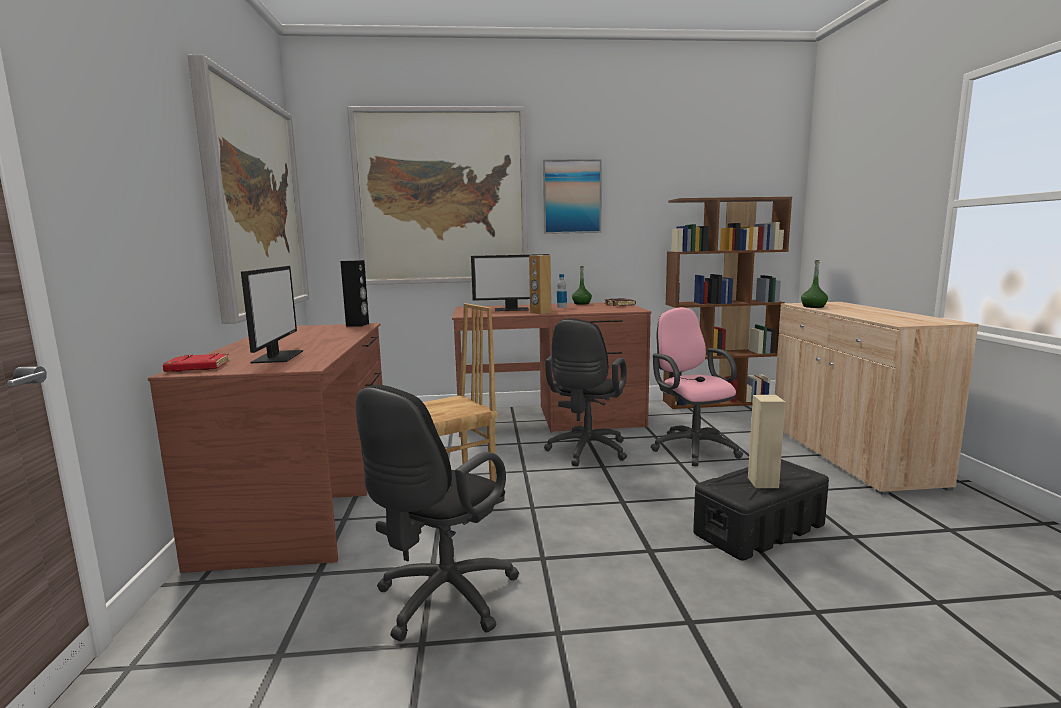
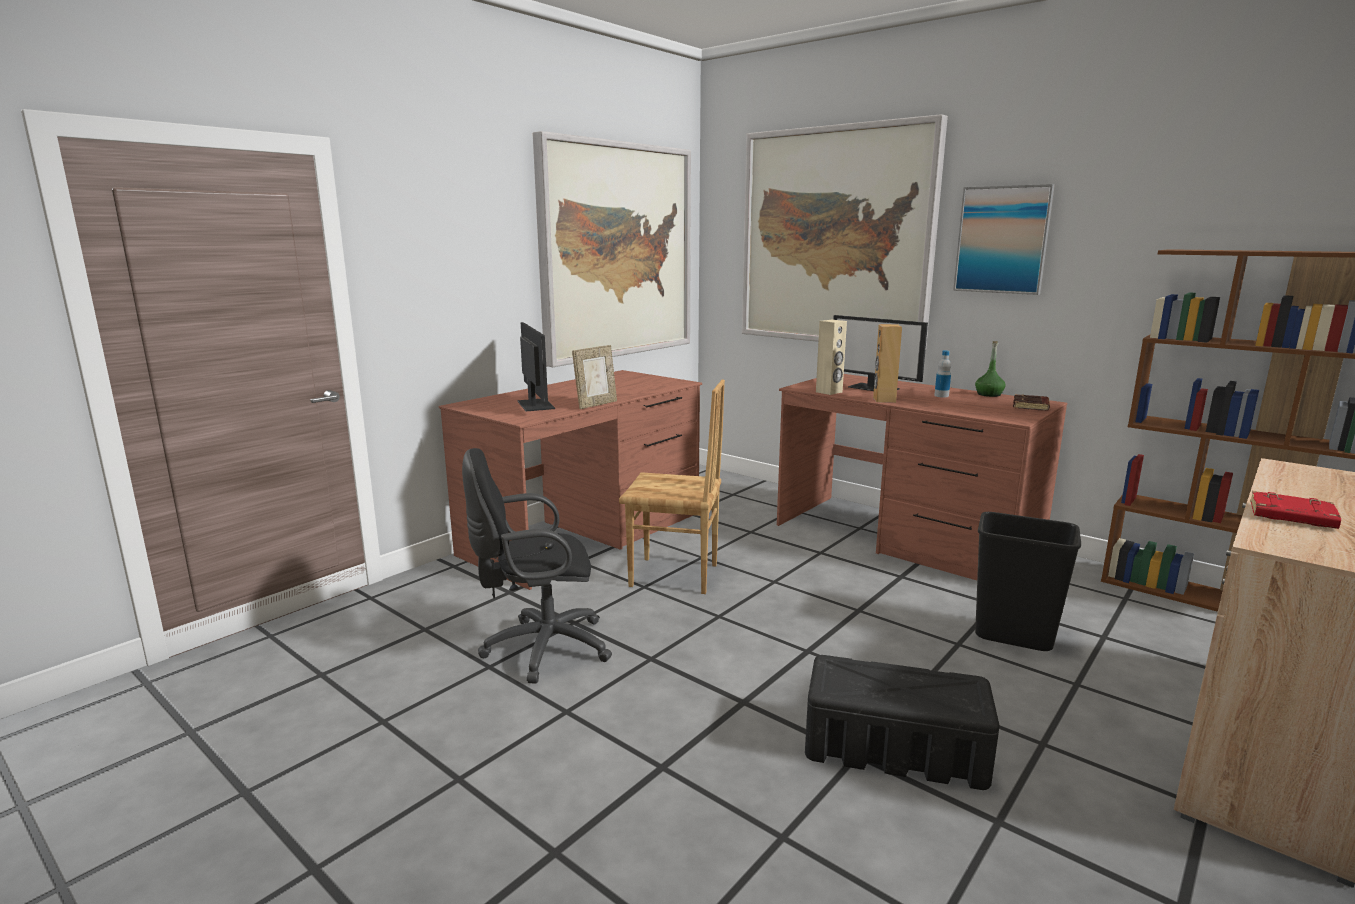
camera: 45 degrees right, 5 degrees up
red book [163,353,229,372] -> red book moved to [1250,491,1341,529]
monitor [241,266,303,363] -> monitor turned 60 degrees counterclockwise [517,322,555,411]
black speaker [340,260,369,327] -> none
black office chair [544,318,627,466] -> none
pink office chair [651,307,743,466] -> black trash can [975,512,1081,651]
beige speaker [748,395,785,488] -> beige speaker moved to [816,320,847,395]
green bottle [801,260,828,308] -> none
none -> picture frame [572,345,617,409]

